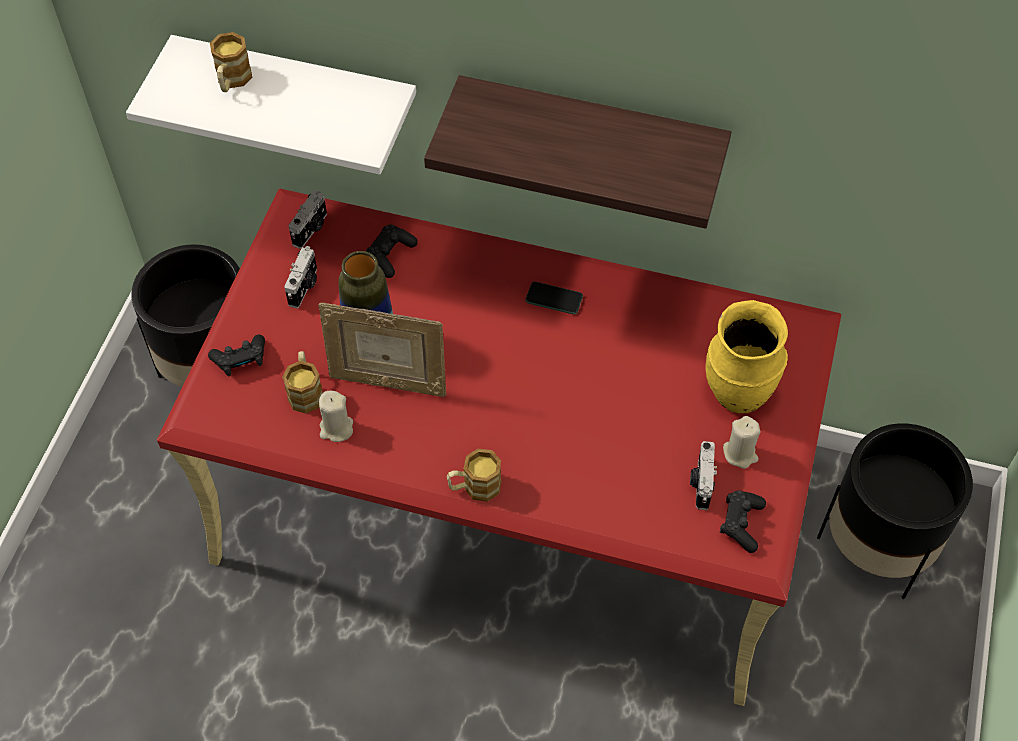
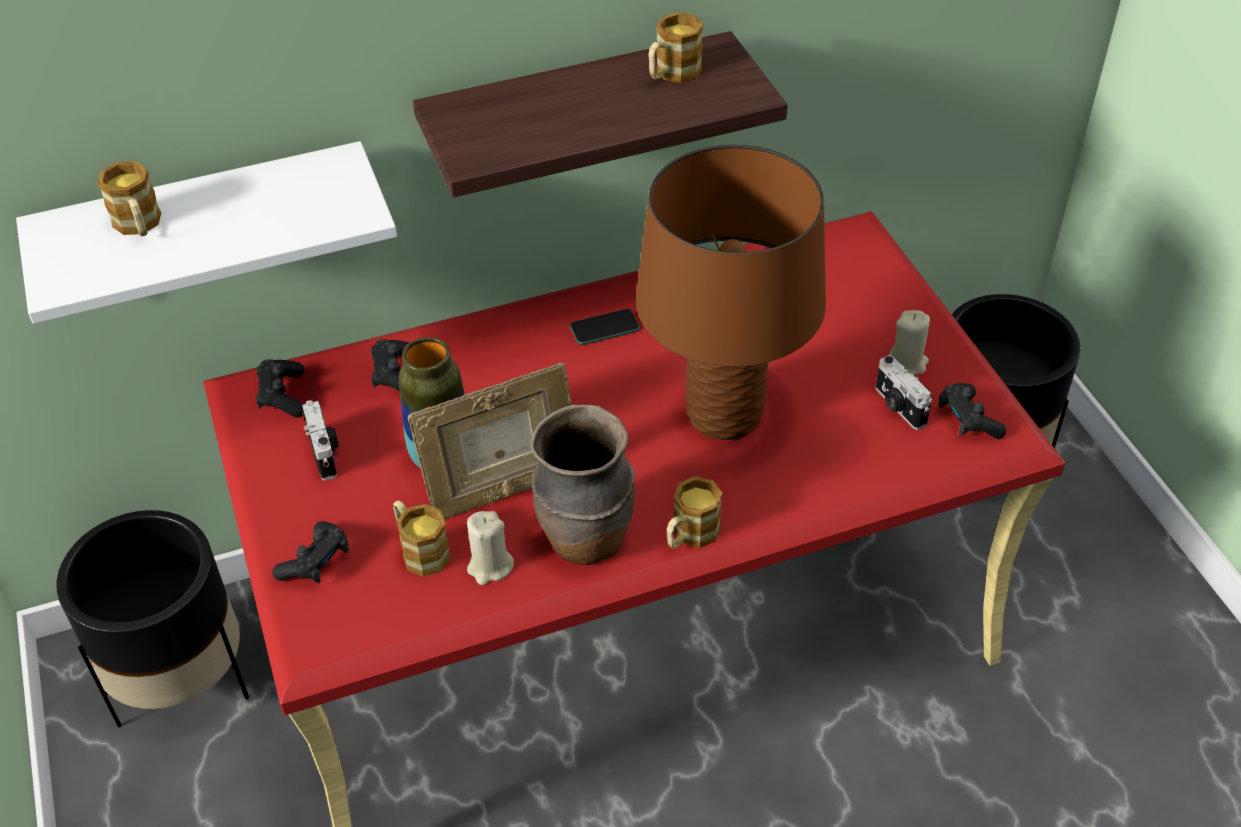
camera: 35 degrees left, 10 degrees down
camera [289,190,327,249] -> black game controller [256,359,304,418]
yellow vase [705,300,788,413] -> none
none -> brown vase [531,405,635,565]
none -> brown table lamp [636,144,826,440]
none -> mug [649,12,703,83]

